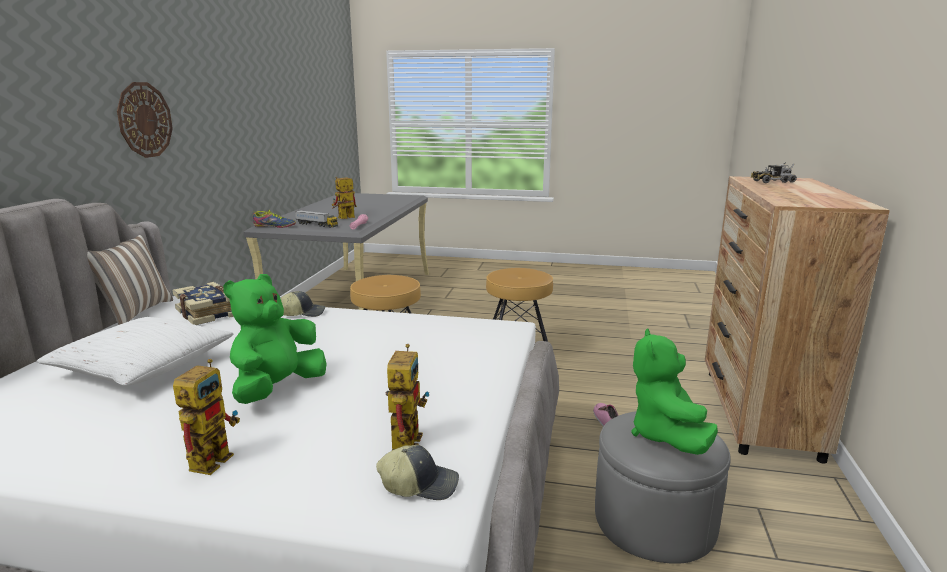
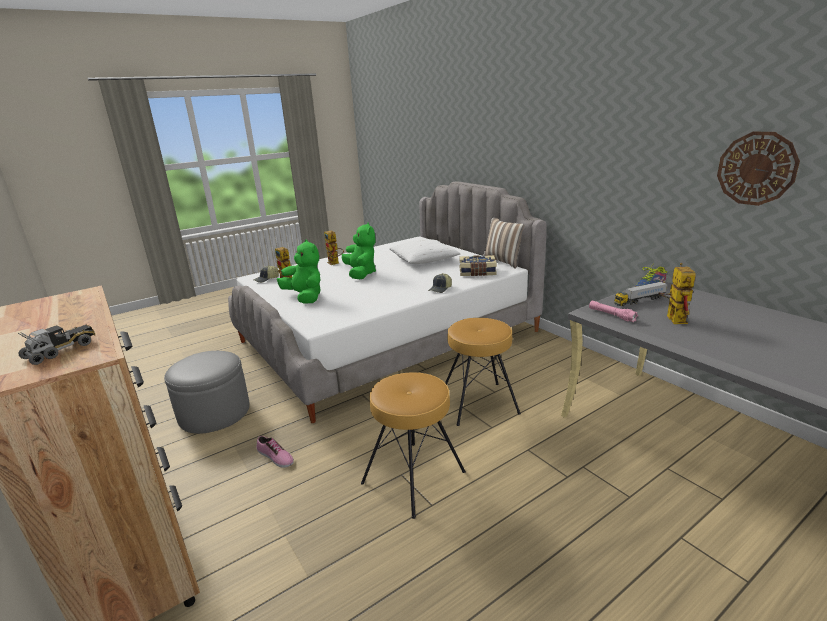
camera: 135 degrees right, 5 degrees up
wall clock [117,82,173,158] -> wall clock moved to [717,132,800,206]
green plush toy [632,328,718,455] -> green plush toy moved to [277,239,320,304]

